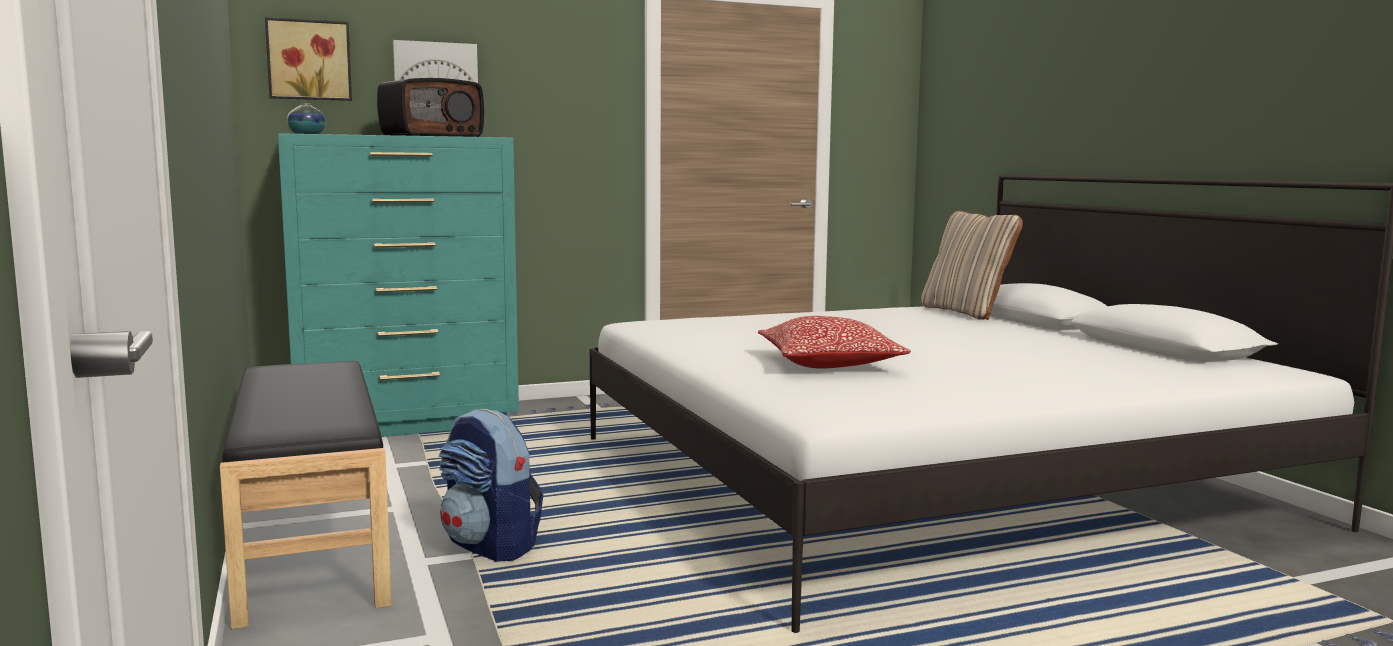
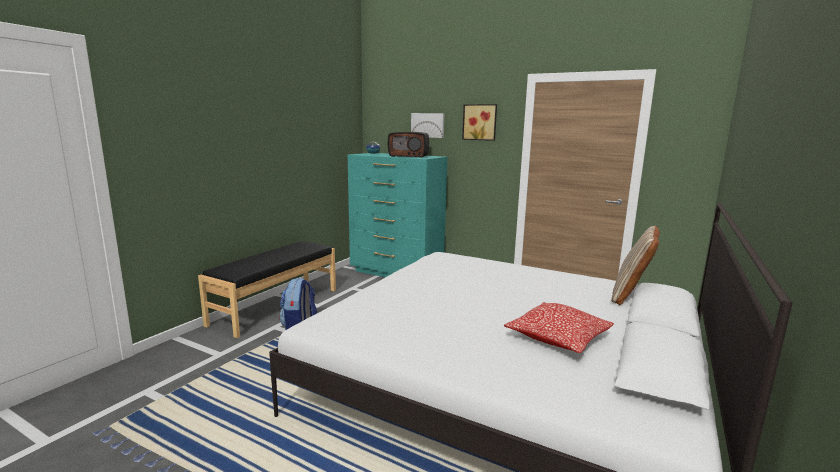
camera: 50 degrees right, 5 degrees up
picture [265,17,352,101] -> picture moved to [462,104,497,141]
pillow [758,316,911,369] -> pillow moved to [504,302,614,353]

